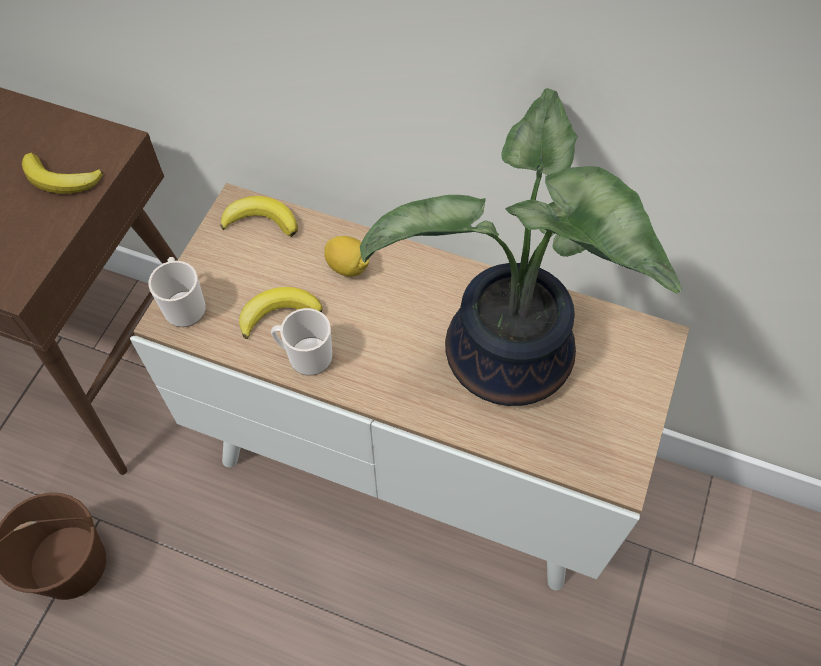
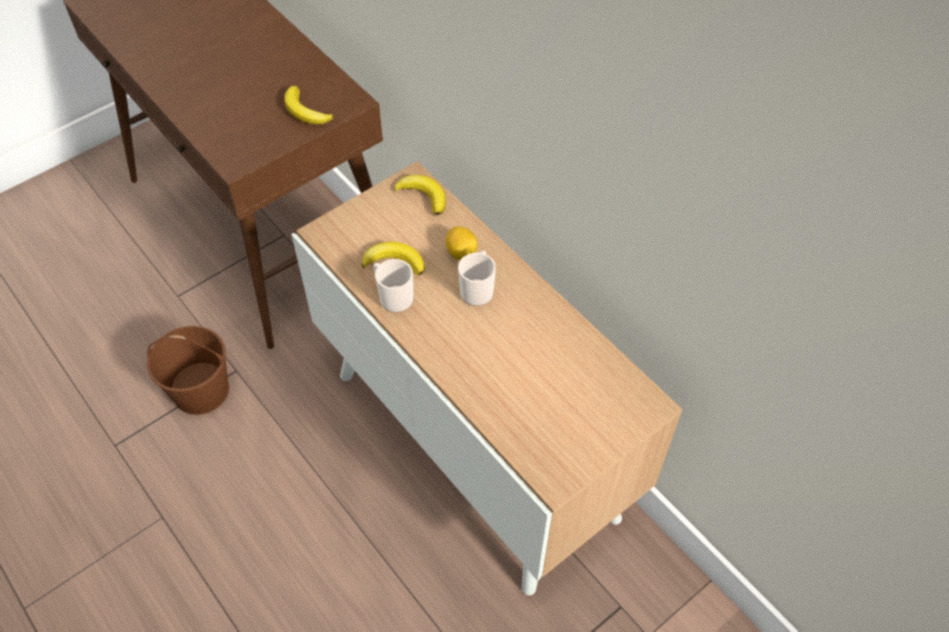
camera: 30 degrees right, 5 degrees down
mug [148,257,206,327] -> mug moved to [458,250,496,306]
potted plant [360,88,682,406] -> none

